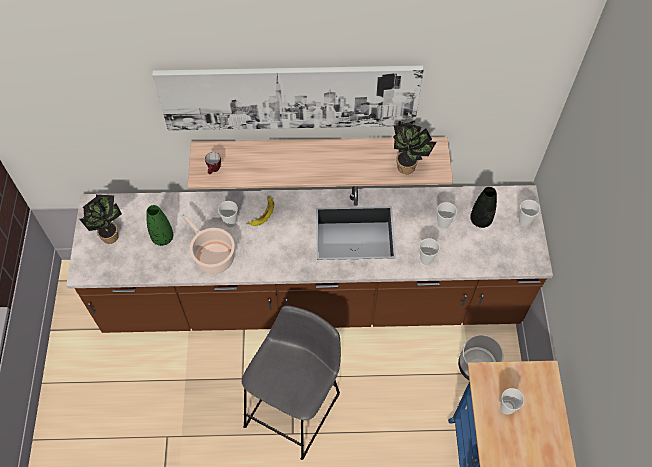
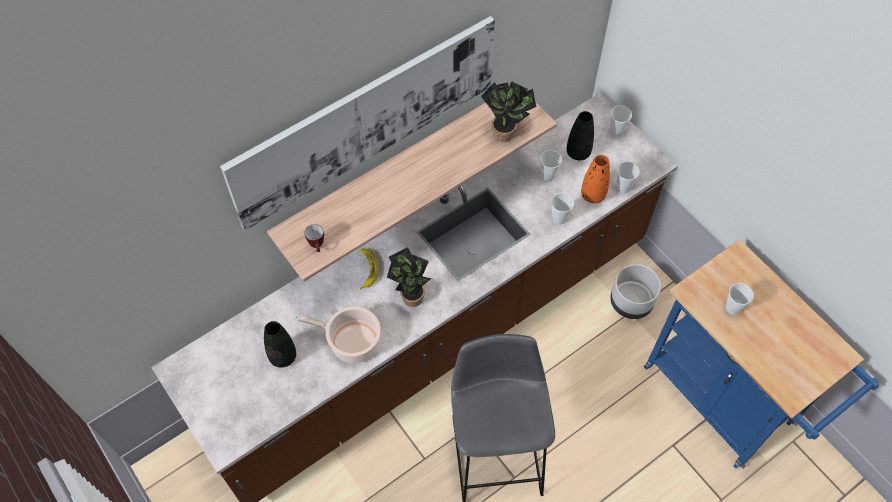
camera: 35 degrees left, 0 degrees up
potted plant [79,194,122,244] -> potted plant moved to [387,247,431,307]
green vase [146,205,173,246] -> black vase [264,321,296,368]
cup [218,201,238,227] -> cup moved to [616,162,639,193]
none -> orange vase [581,155,610,203]

